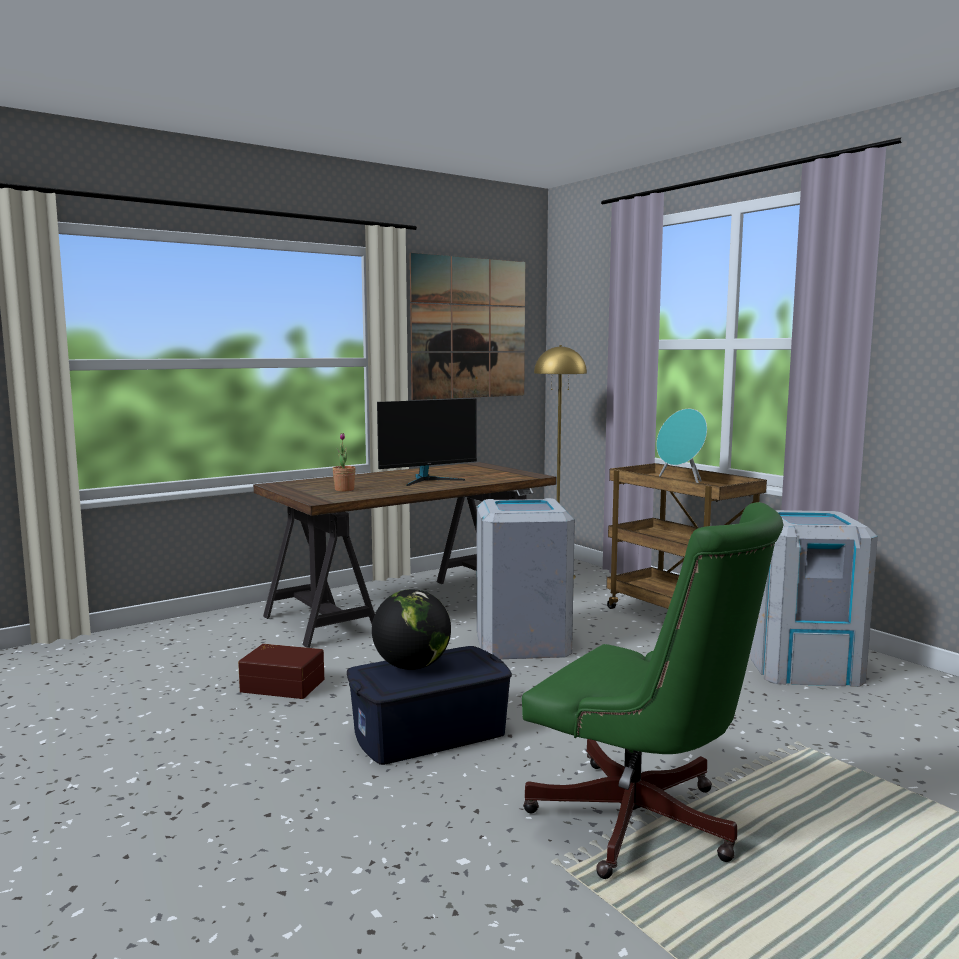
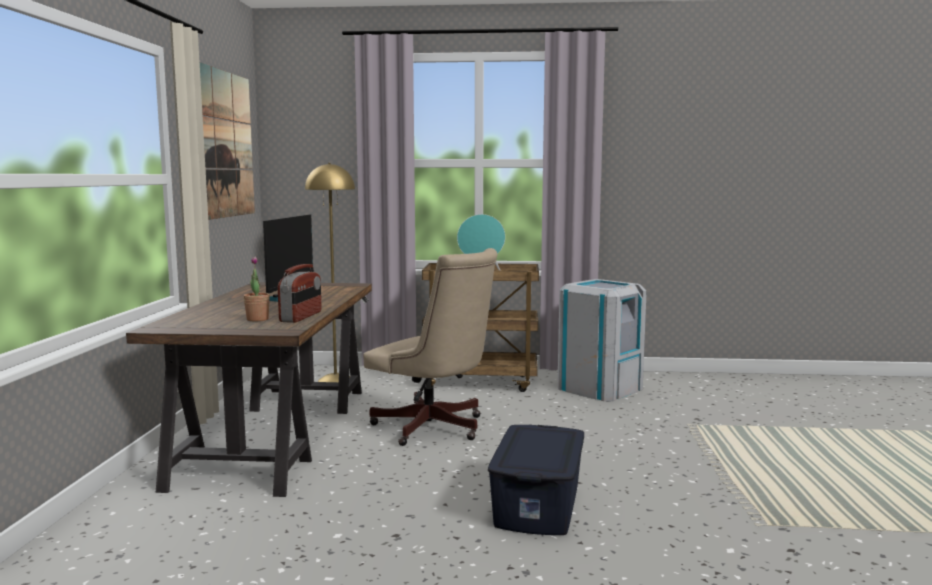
camera: 50 degrees left, 0 degrees up
brown storage box [238,644,324,699] -> none
globe [372,589,451,670] -> none
grey trash can [477,498,575,659] -> beige office chair [363,248,498,446]
green office chair [522,502,783,879] -> none
none -> radio [278,264,322,323]

